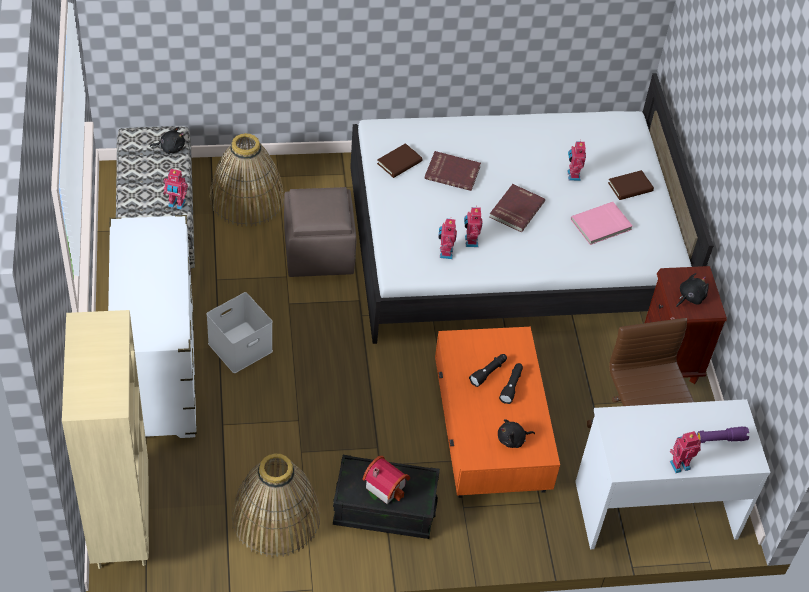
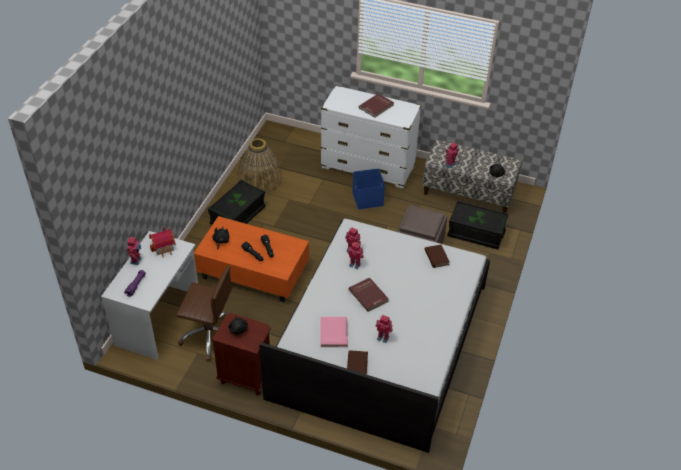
camera: 120 degrees right, 5 degrees down
beige bookcase [62,310,149,569] -> none
white storage box [206,292,273,373] -> blue storage box [352,169,385,209]
basket [209,133,284,227] -> black storage box [447,201,509,249]
toy house [362,456,410,504] -> toy house moved to [149,227,176,257]
red book [425,151,481,191] -> red book moved to [359,94,394,117]

